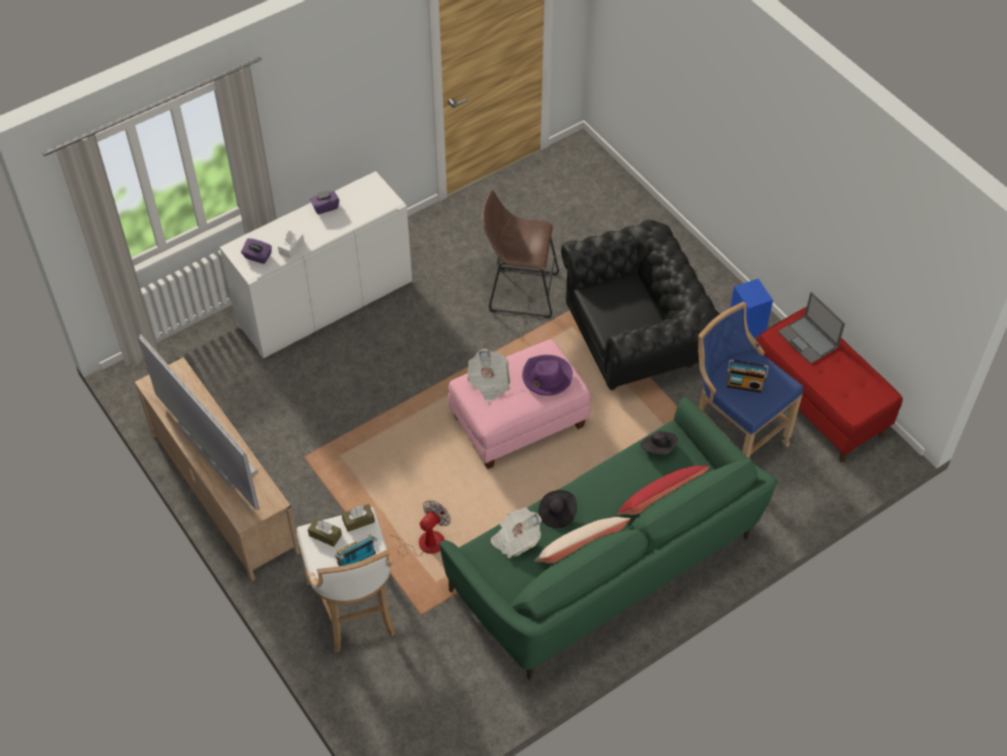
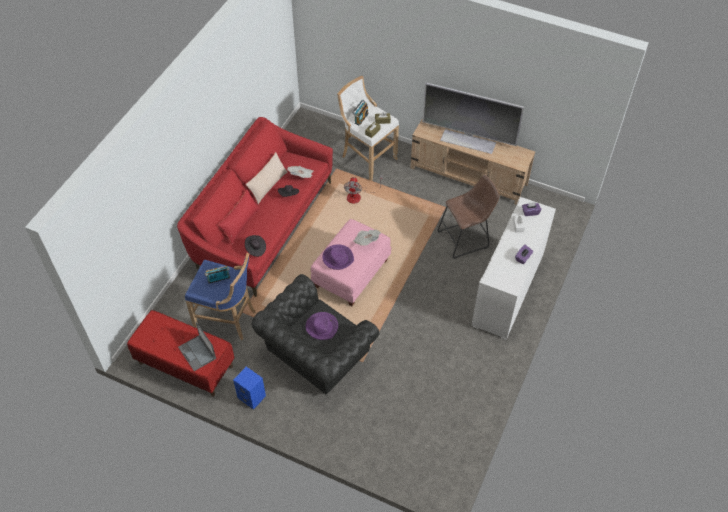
camera: 150 degrees right, 0 degrees up
green sofa [439,397,777,680] -> red sofa [177,117,333,297]
brown stool [482,190,559,318] -> brown stool moved to [438,174,500,259]
laptop [778,292,845,364] -> laptop turned 150 degrees counterclockwise [178,322,216,371]
none -> purple hat [306,312,338,340]

